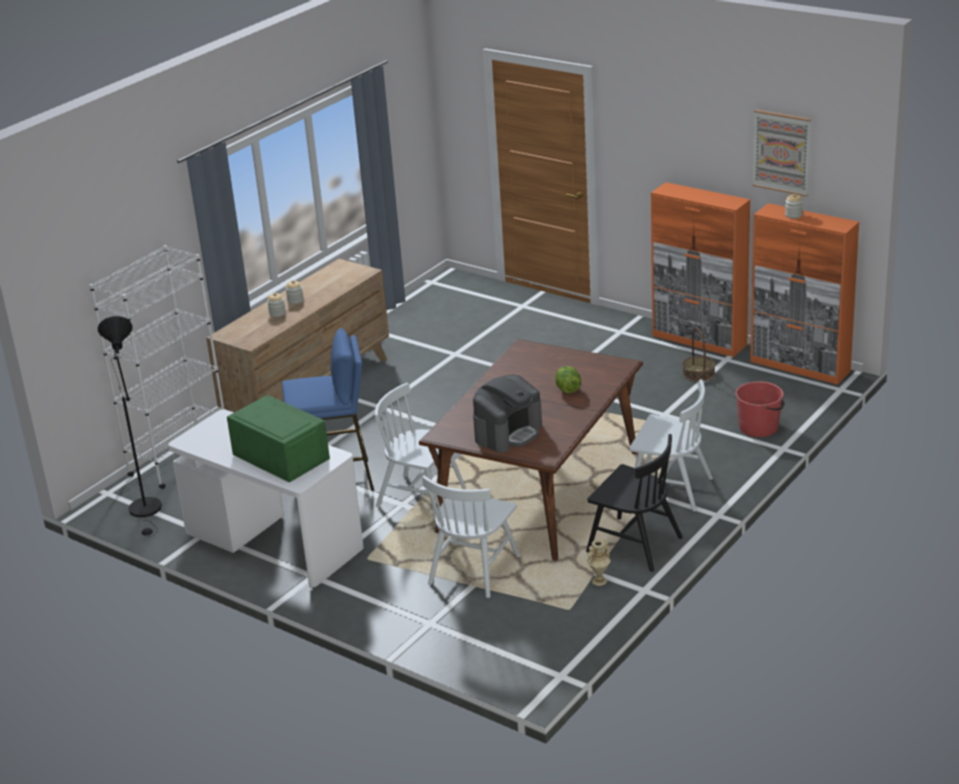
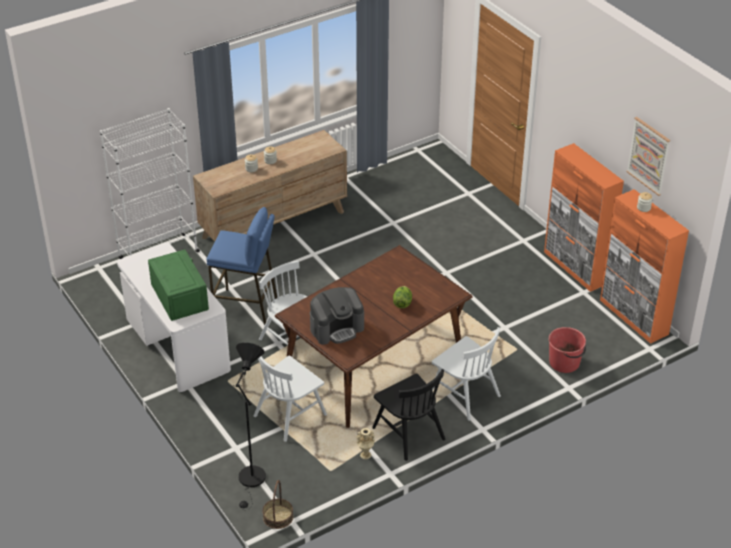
camera: 20 degrees right, 10 degrees up
black floor lamp [98,316,162,536] -> black floor lamp moved to [235,343,266,511]
basket [682,327,715,382] -> basket moved to [262,480,293,529]

